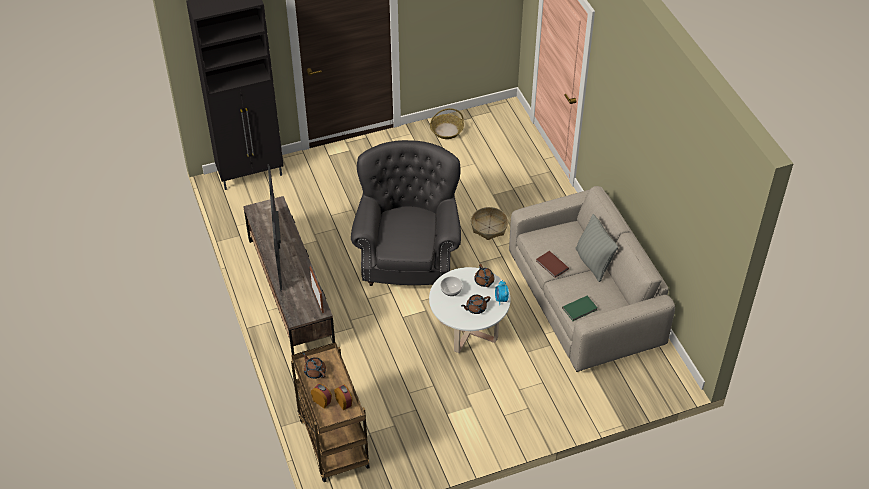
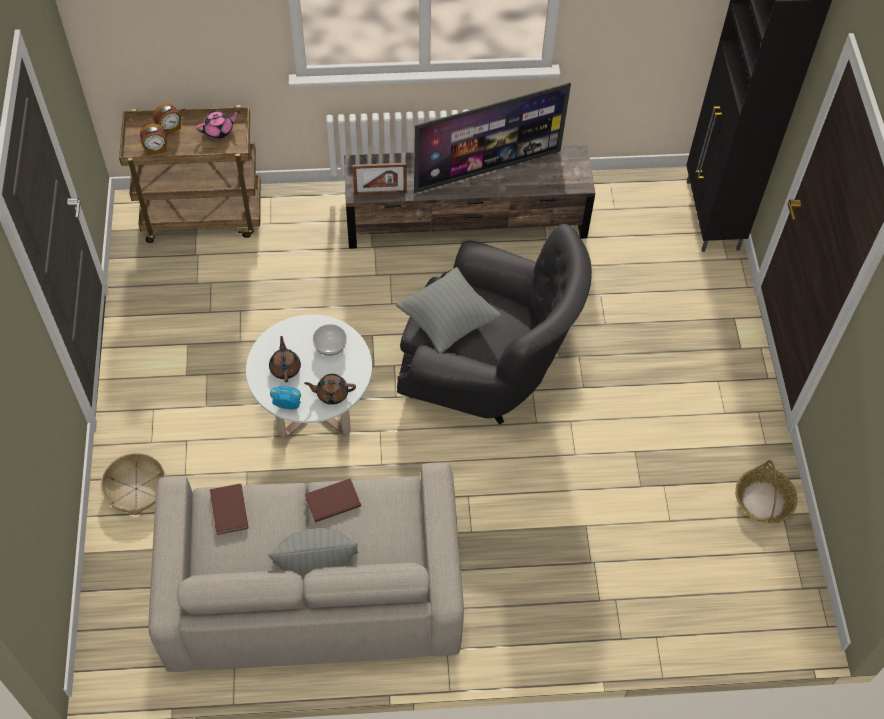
camera: 105 degrees right, 10 degrees up
television [268,164,282,292] -> television turned 150 degrees clockwise [414,83,571,193]
brown teapot [303,352,326,379] -> pink teapot [196,111,240,139]
basket [471,207,508,240] -> basket moved to [101,453,166,515]
green book [562,296,598,321] -> brown book [210,484,248,535]
none -> grey pillow [396,267,501,353]

